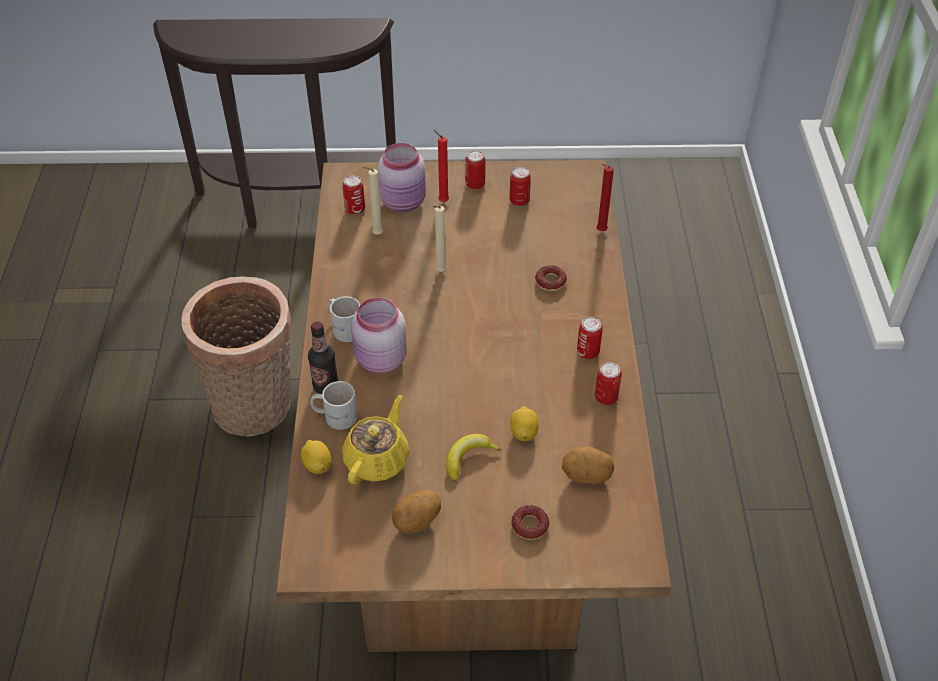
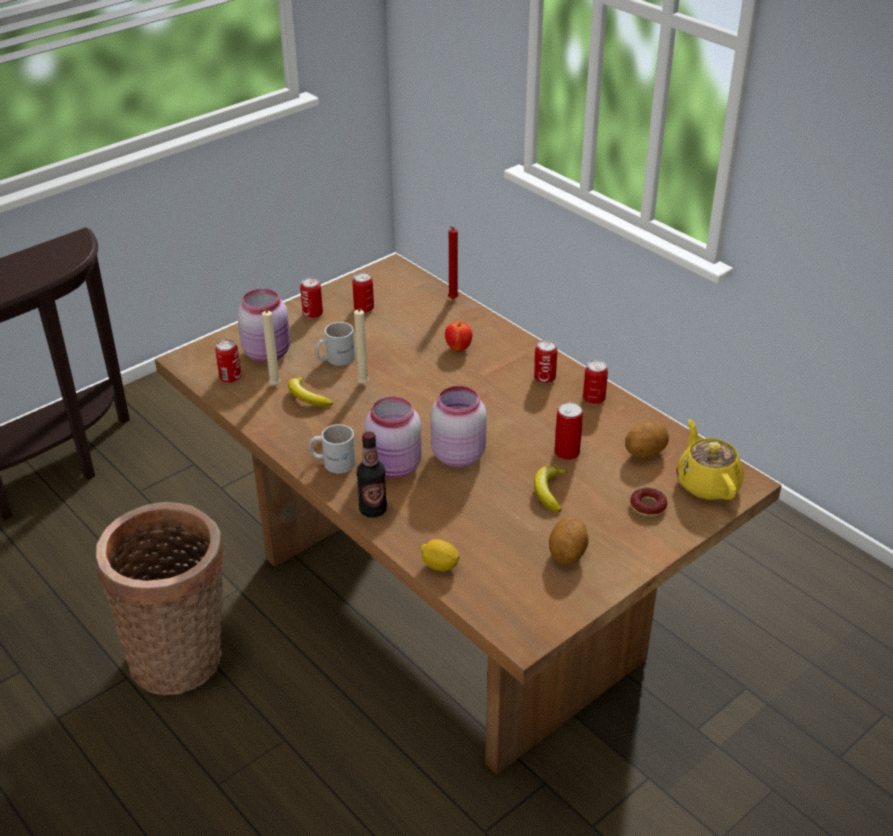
camera: 40 degrees left, 10 degrees down
white mug [310,381,358,430] -> white mug moved to [315,322,355,366]
yellow teapot [342,395,409,484] -> yellow teapot moved to [676,419,744,500]
red candle [434,130,449,202] -> none
lemon [510,406,539,441] -> can [555,402,583,460]
donut [535,265,567,291] -> apple [445,321,472,352]
none -> banana [288,377,333,407]
none -> pink jar [431,386,487,467]

